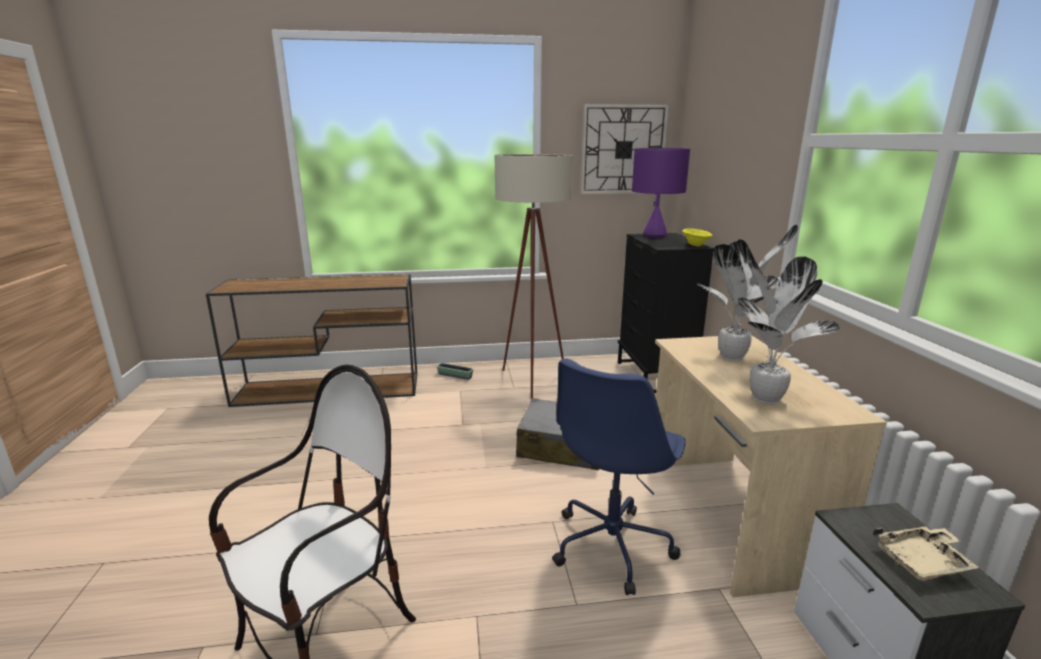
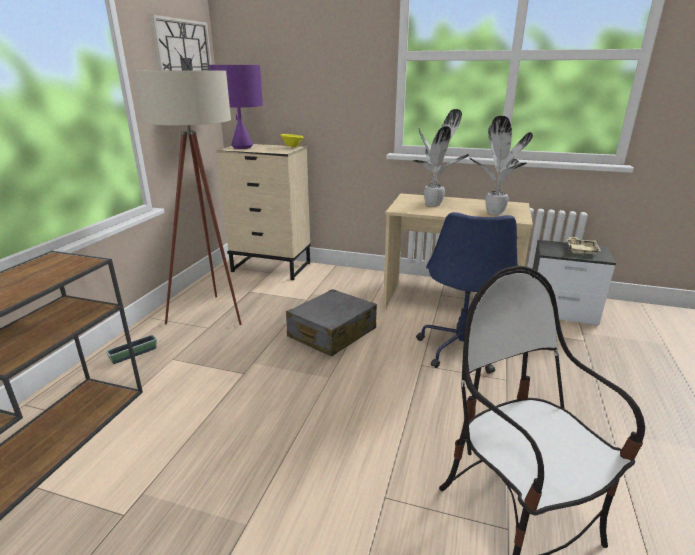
camera: 65 degrees left, 5 degrees up
blue office chair [552,358,686,595] -> blue office chair turned 45 degrees clockwise [416,212,518,374]
black dresser [618,233,714,393] -> beige dresser [216,144,311,280]

